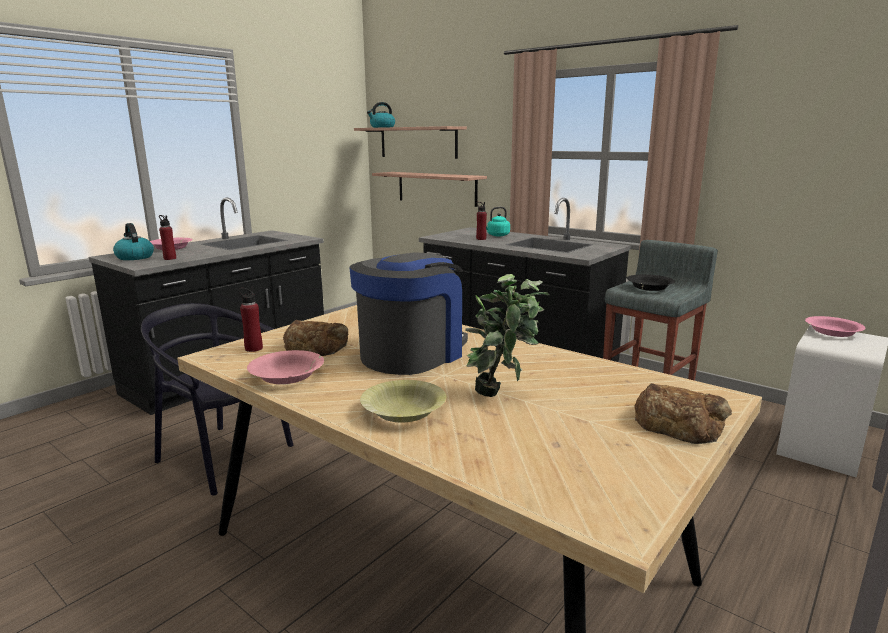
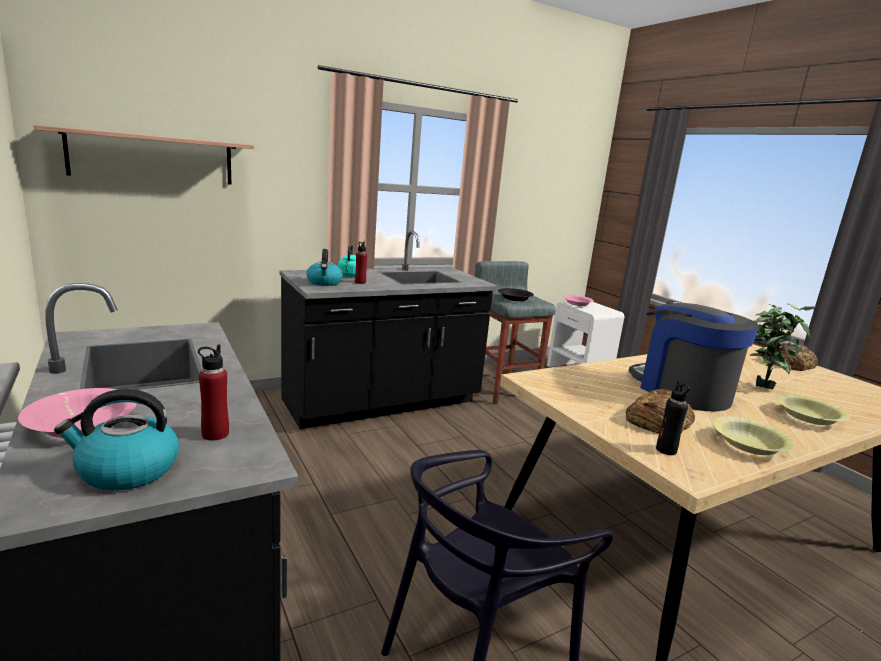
camera: 70 degrees left, 0 degrees up
red bottle [238,287,263,352] -> black bottle [656,381,690,455]
pink bowl [247,350,324,384] -> yellow bowl [713,416,795,455]
kettle [367,102,395,128] -> kettle moved to [306,249,343,286]
shelf [372,172,487,207] -> none

